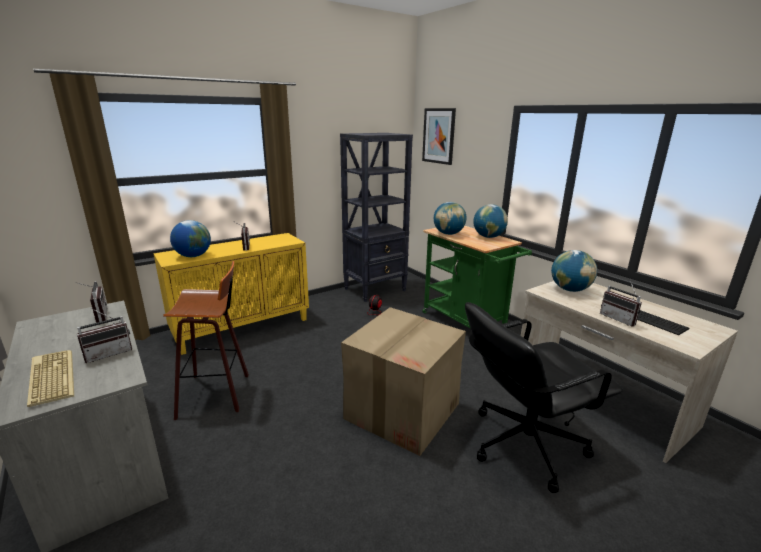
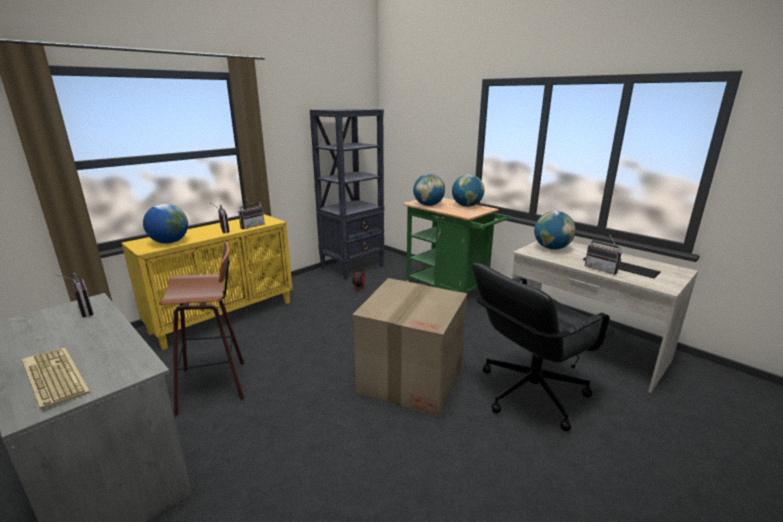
camera: 10 degrees left, 0 degrees up
radio [77,308,132,363] -> radio moved to [238,198,265,229]
picture [422,108,456,165] -> none

